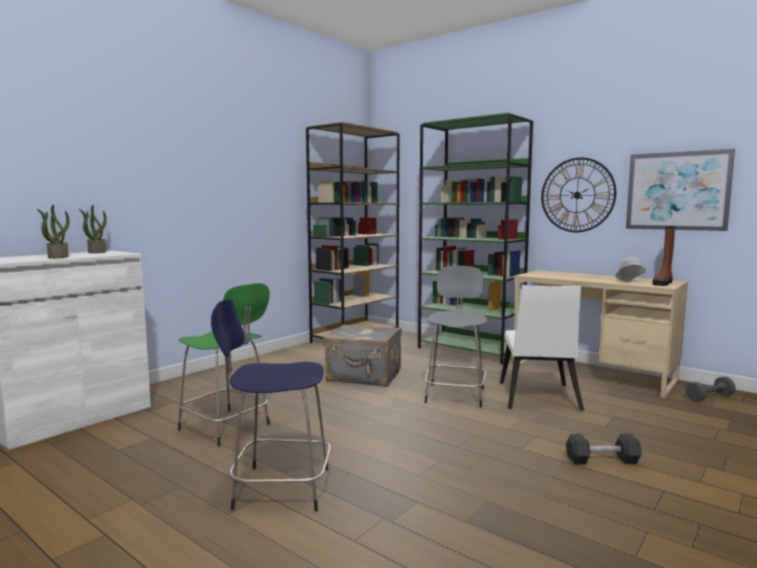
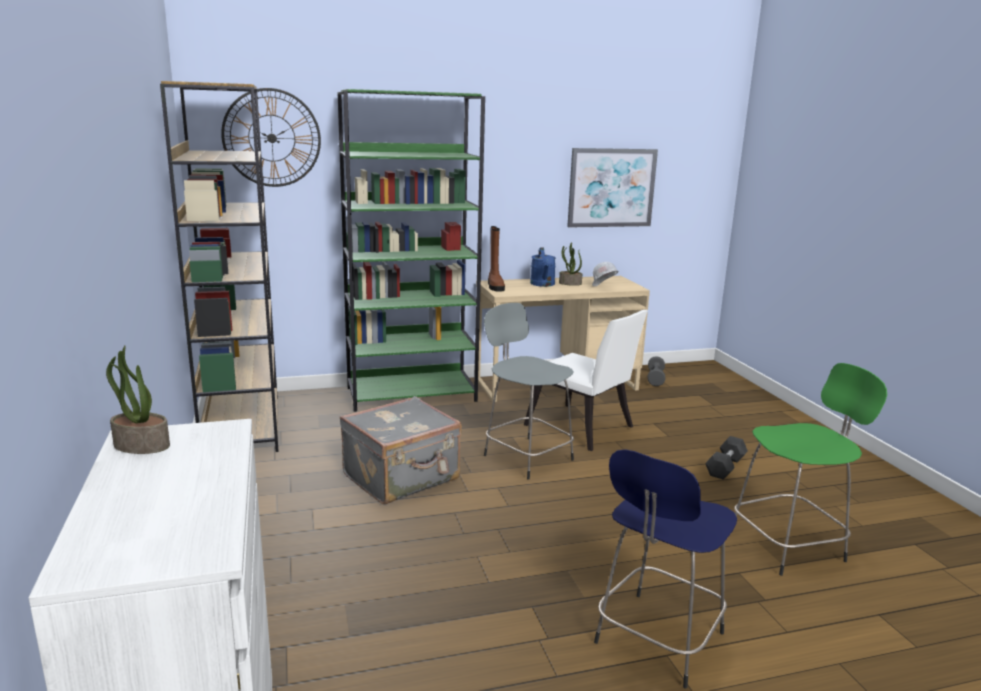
camera: 55 degrees left, 10 degrees up
potted plant [37,204,69,259] -> potted plant moved to [559,242,582,286]
green stool [178,283,270,447] -> green stool moved to [731,363,887,576]
wall clock [541,158,616,232] -> wall clock moved to [221,88,321,187]
brown boot [652,226,675,286] -> brown boot moved to [488,226,505,292]
none -> blue watering can [530,247,556,287]

